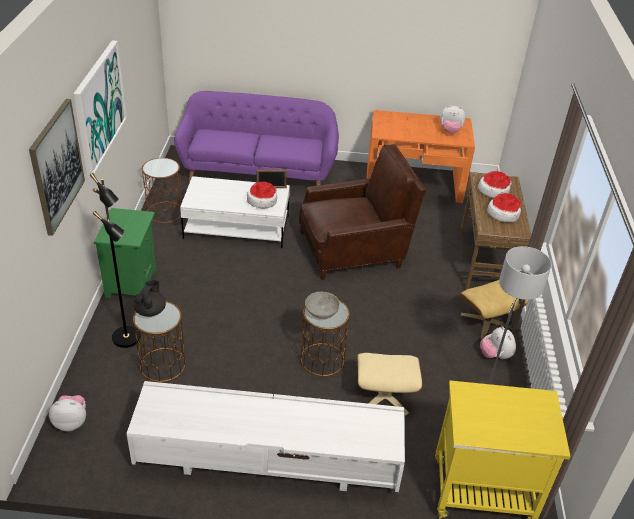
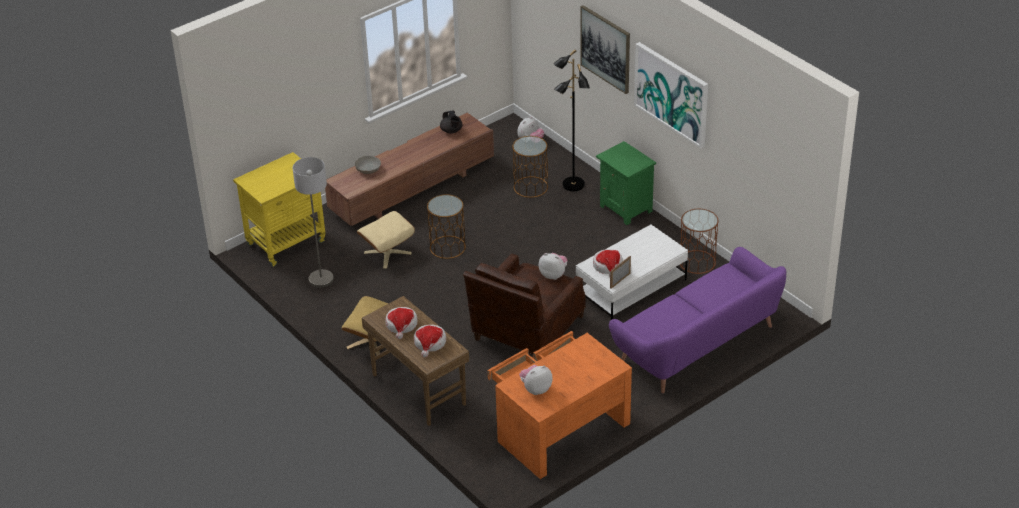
camera: 140 degrees right, 0 degrees up
white tv stand [127,381,405,492] -> brown tv stand [325,113,494,226]
black teapot [134,280,166,317] -> black teapot moved to [440,111,463,134]
grey bowl [305,292,340,319] -> grey bowl moved to [355,156,381,174]
plush toy [480,326,516,359] -> plush toy moved to [539,253,567,280]

